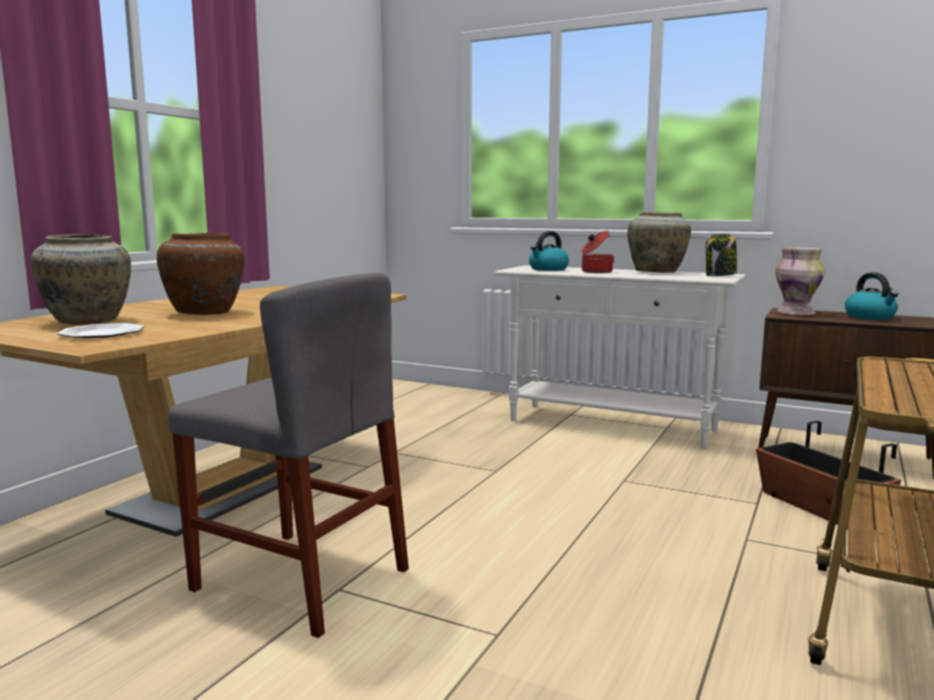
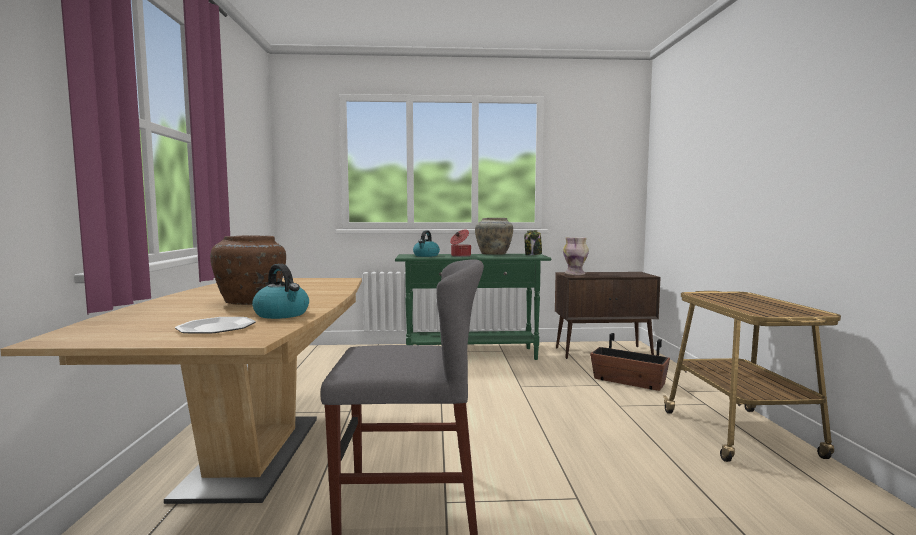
camera: 30 degrees left, 5 degrees down
beige vase [30,234,131,325] -> none
white console table [495,265,746,449] -> green console table [395,254,551,360]
kettle [845,272,899,320] -> kettle moved to [252,264,309,319]

